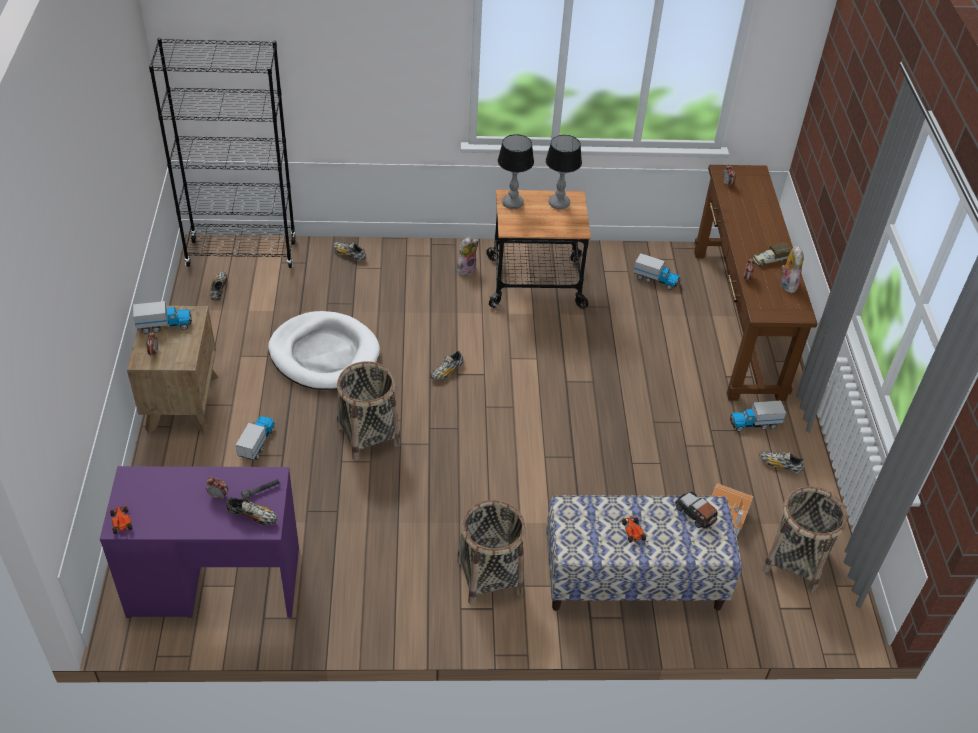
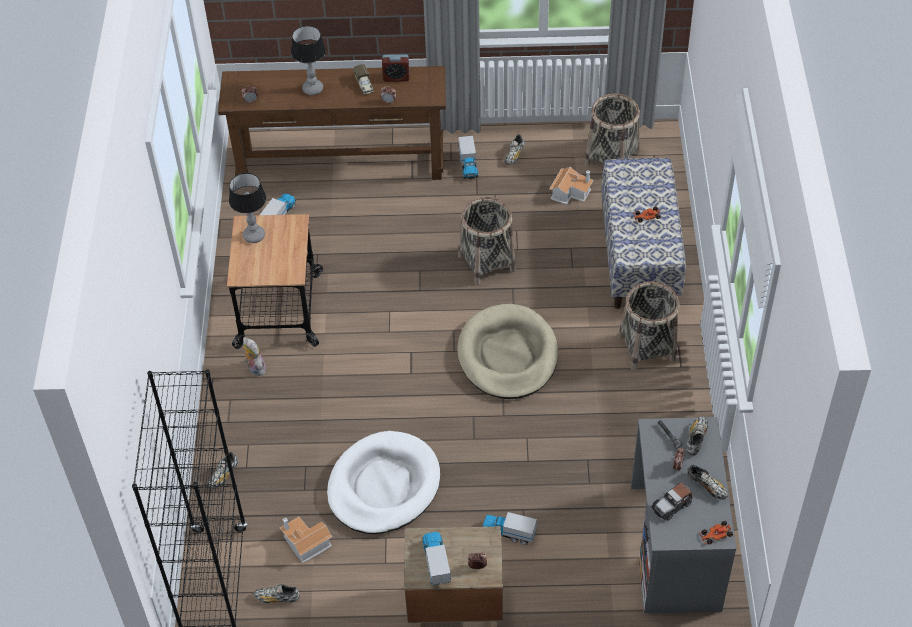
camera: 85 degrees left, 5 degrees up
purple desk [100,466,299,618] -> grey desk [631,417,736,614]
basket [337,361,400,460] -> basket moved to [458,197,516,285]
shoe [430,351,463,380] -> shoe moved to [687,464,728,500]
table lamp [498,134,534,209] -> table lamp moved to [291,26,326,95]
toy car [675,492,717,528] -> toy car moved to [651,482,692,520]
plush toy [781,246,804,293] -> alarm clock [382,54,409,82]
none -> toy house [280,517,332,563]
none -> beige dog bed [457,304,558,399]

